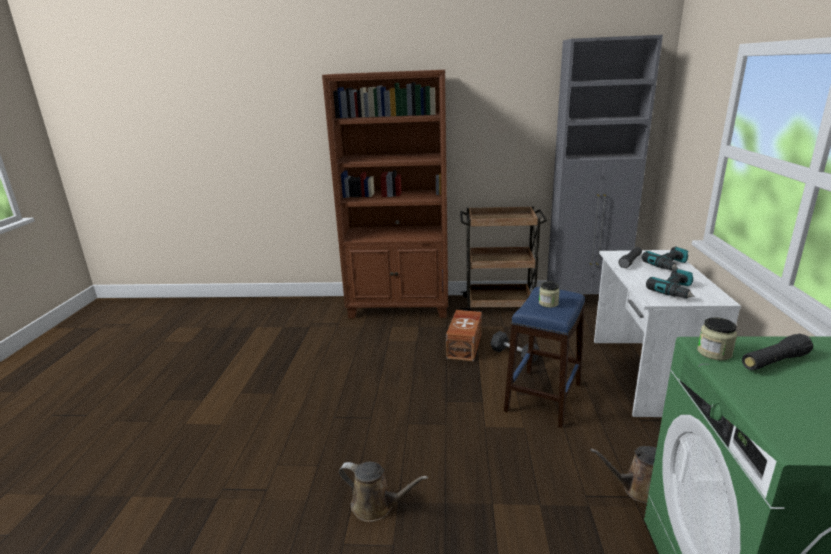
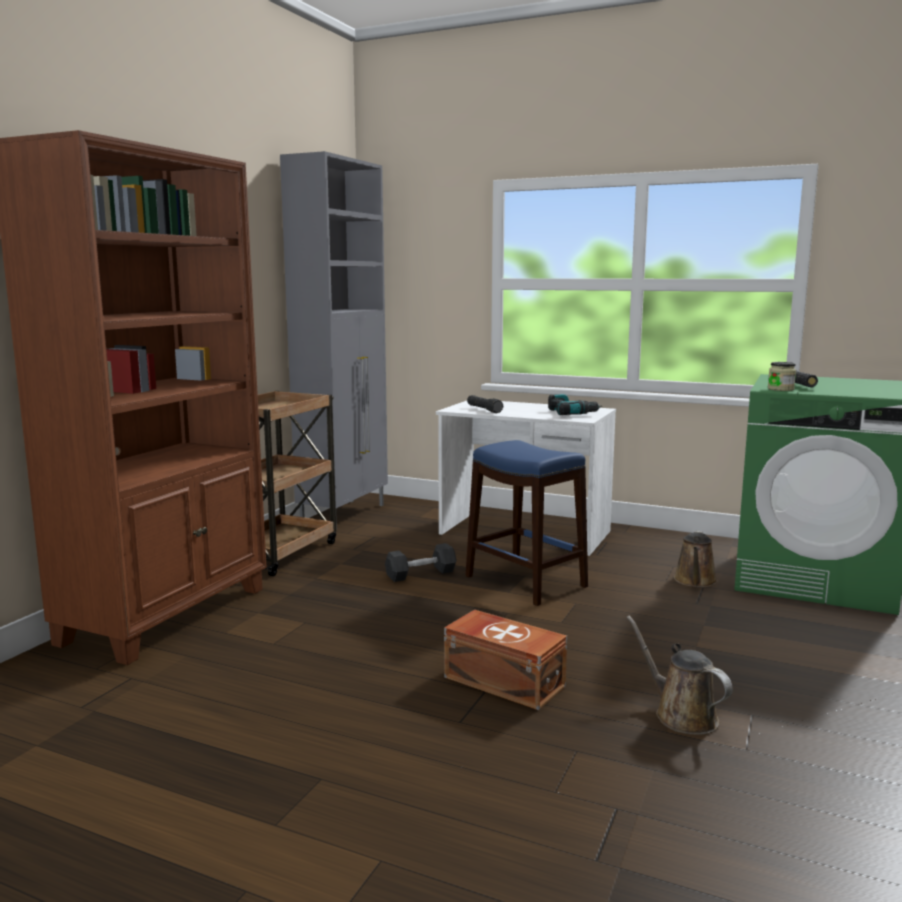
camera: 70 degrees left, 10 degrees down
brown watering can [339,462,428,522] -> brown watering can turned 75 degrees counterclockwise [626,616,733,735]
brown storage box [446,310,482,361] -> brown storage box moved to [444,609,567,710]
jar [539,282,560,308] -> none
power drill [642,246,688,271] -> none

